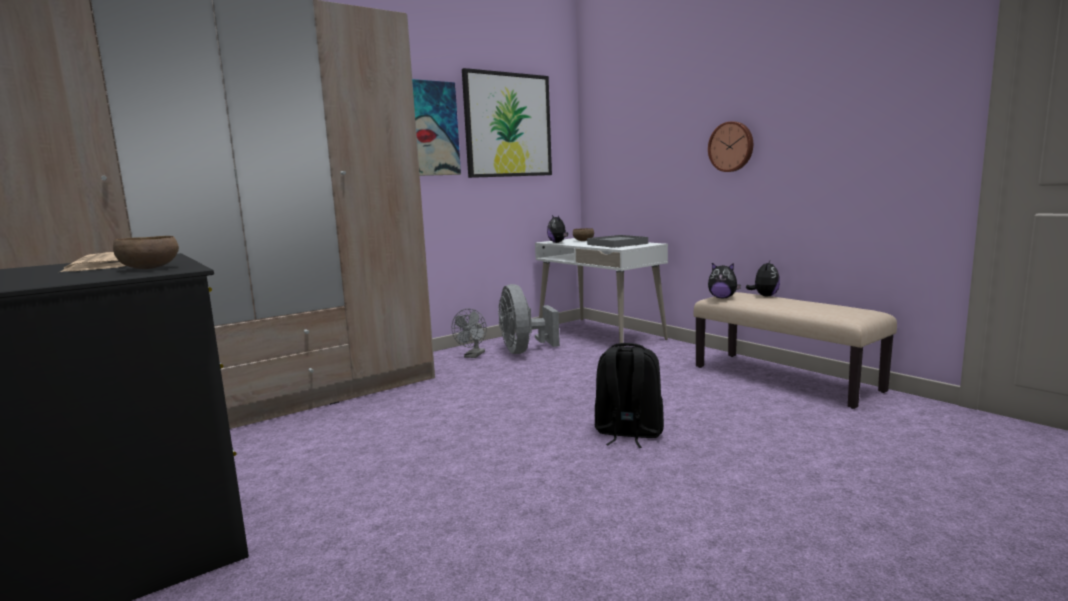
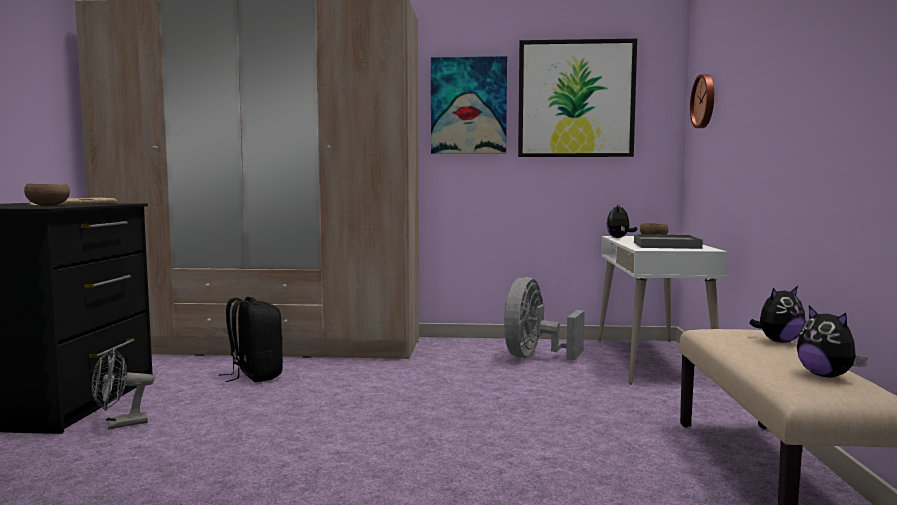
camera: 40 degrees right, 5 degrees down
grey fan [452,309,487,358] -> grey fan moved to [92,348,154,429]
black backpack [595,343,664,448] -> black backpack moved to [219,297,283,382]
wall clock [708,121,753,172] -> wall clock moved to [690,74,714,128]
plush toy [708,263,741,298] -> plush toy moved to [797,306,868,378]

